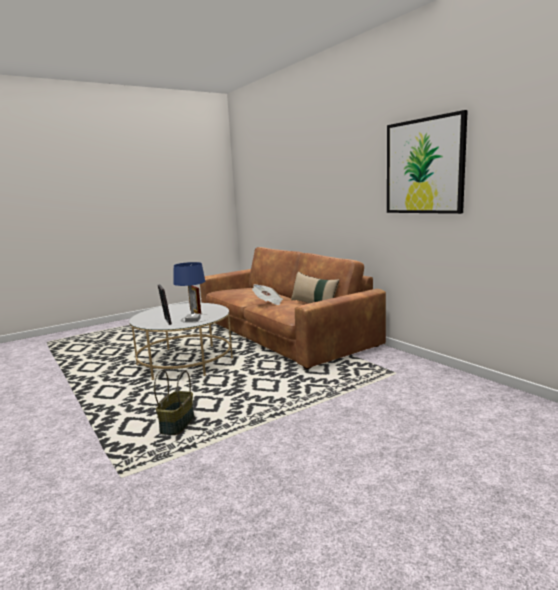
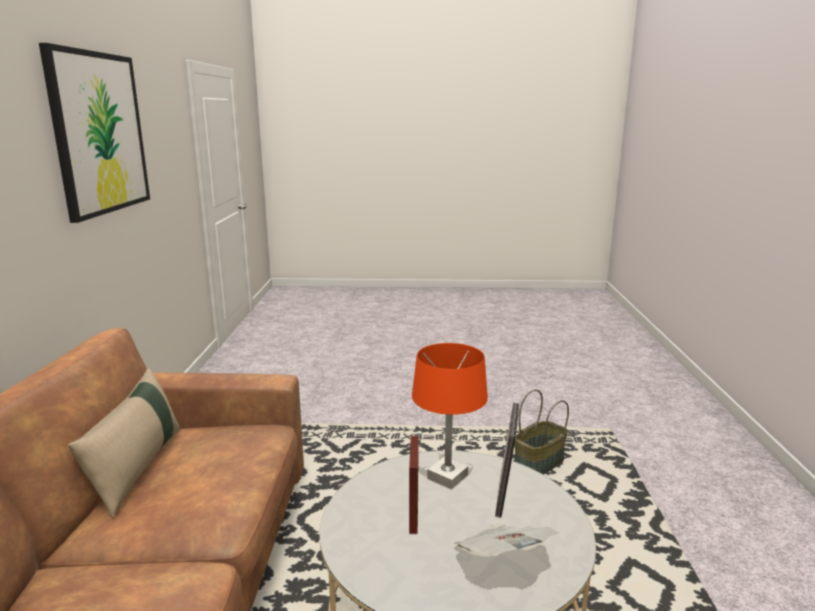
camera: 145 degrees left, 5 degrees up
blue table lamp [173,262,205,322] -> orange table lamp [412,343,488,489]
newspaper [252,284,283,305] -> newspaper moved to [455,524,560,557]

